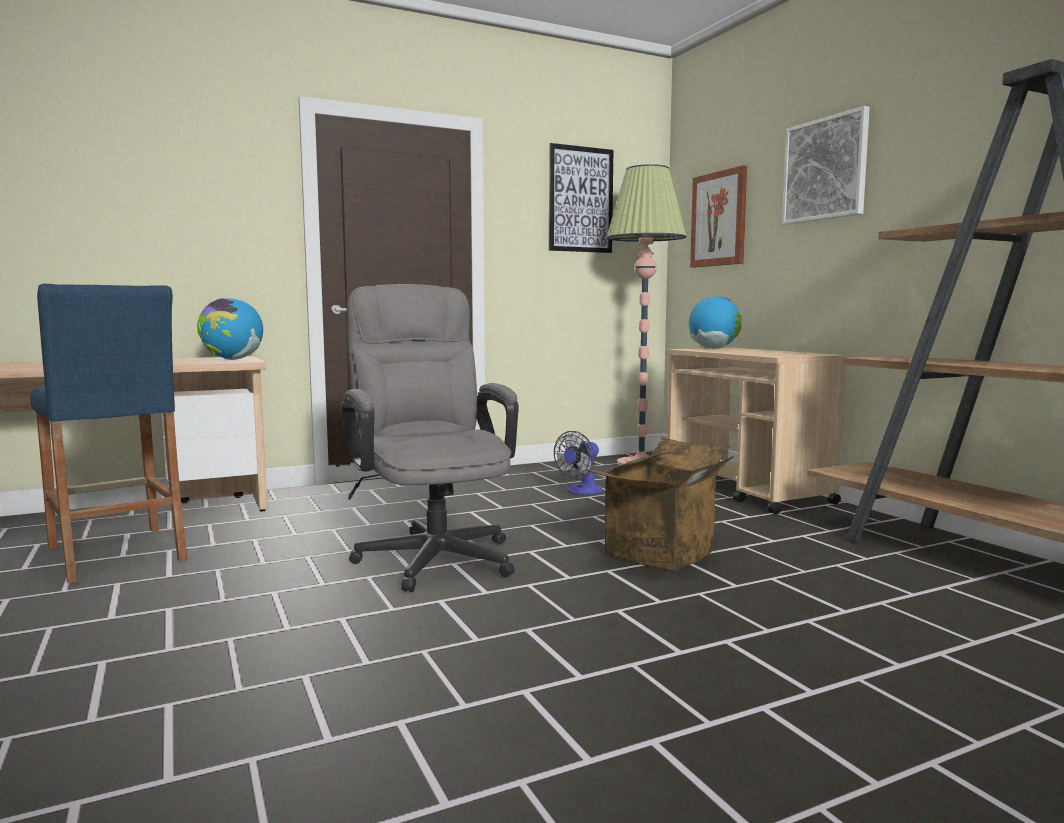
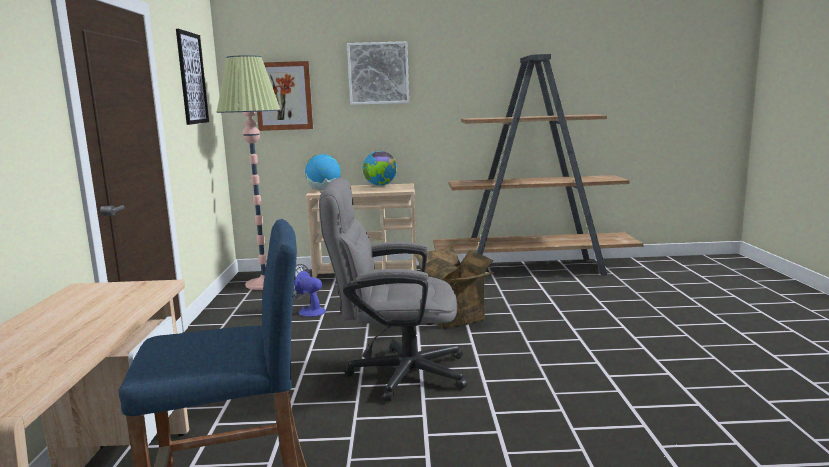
camera: 65 degrees left, 5 degrees up
globe [197,298,263,360] -> globe moved to [363,151,397,186]
fan [554,431,603,494] -> fan turned 150 degrees clockwise [293,264,326,317]

